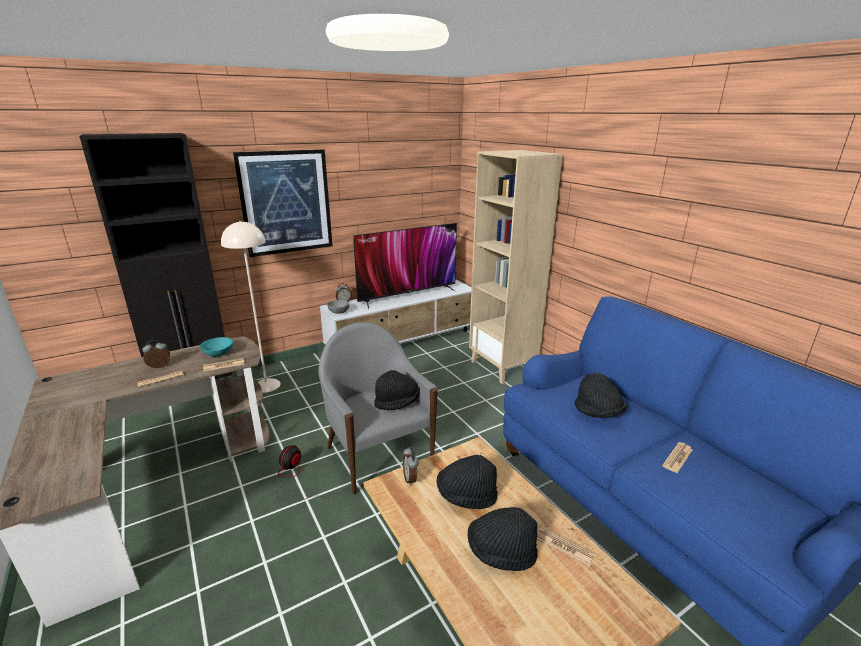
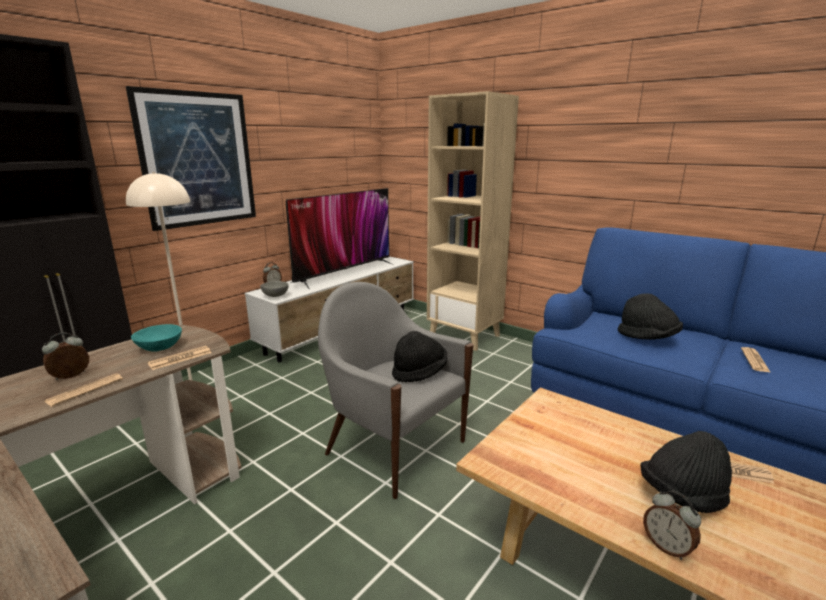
camera: 20 degrees left, 5 degrees down
fan [276,445,327,503] -> none
alarm clock [403,447,419,486] -> alarm clock moved to [643,491,701,560]
black hat [437,455,498,509] -> none

